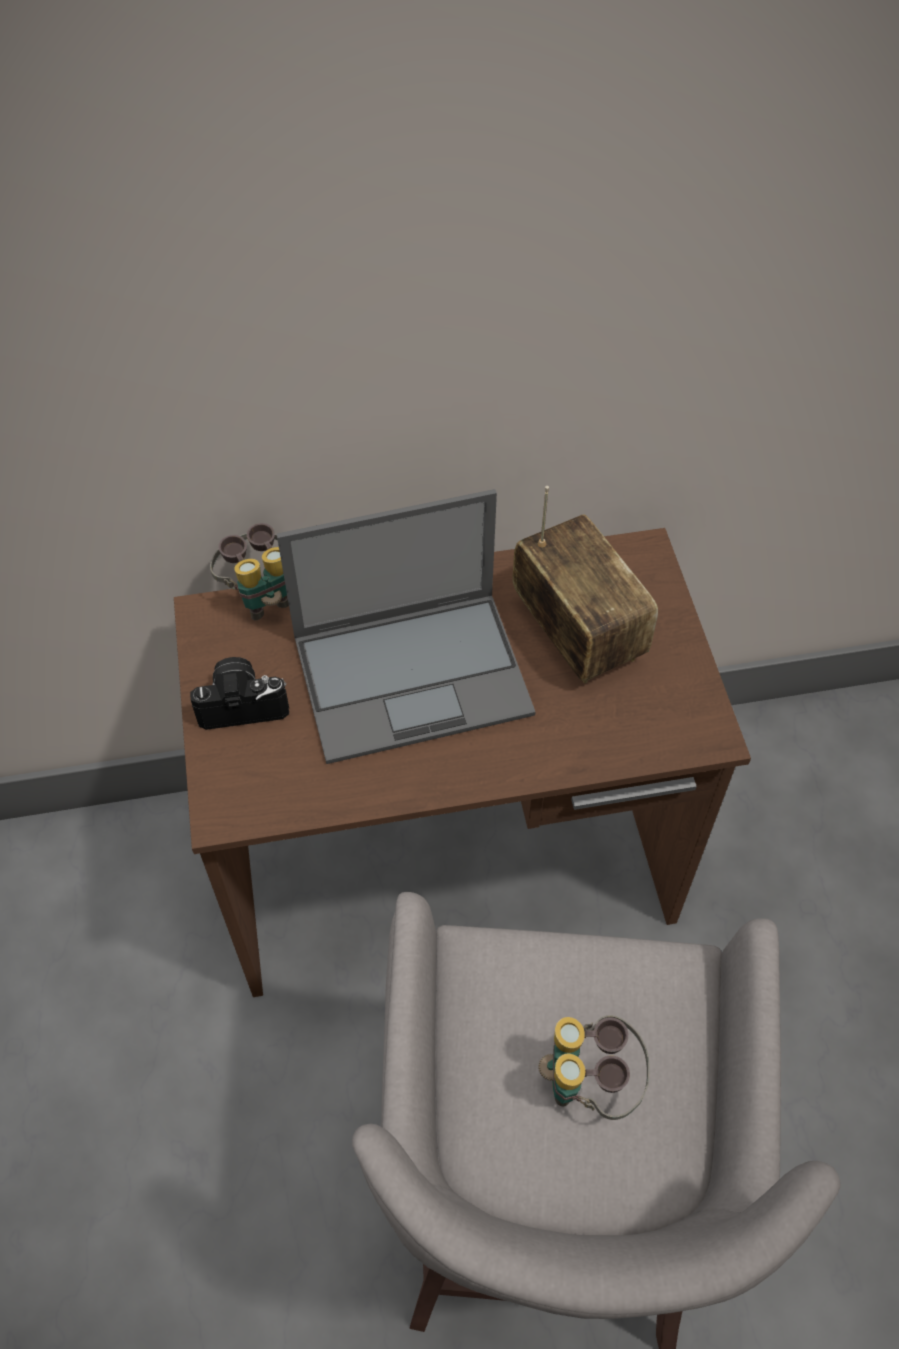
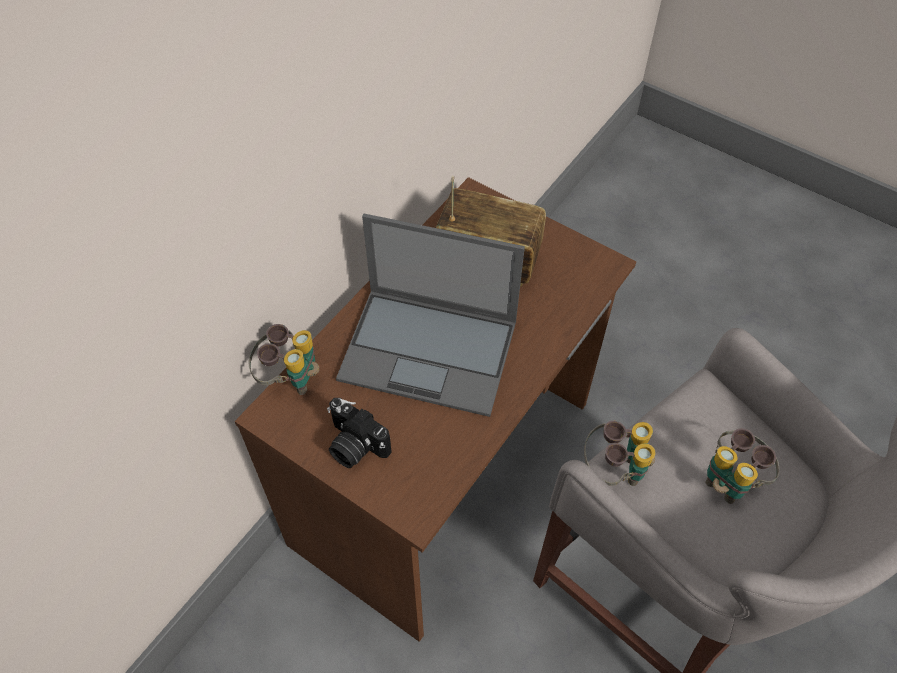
camera: 45 degrees left, 0 degrees up
camera [190,657,289,730] -> camera turned 90 degrees counterclockwise [327,398,392,468]
laptop [277,489,536,764] -> laptop turned 75 degrees clockwise [336,214,525,417]
none -> binoculars [584,421,655,486]

